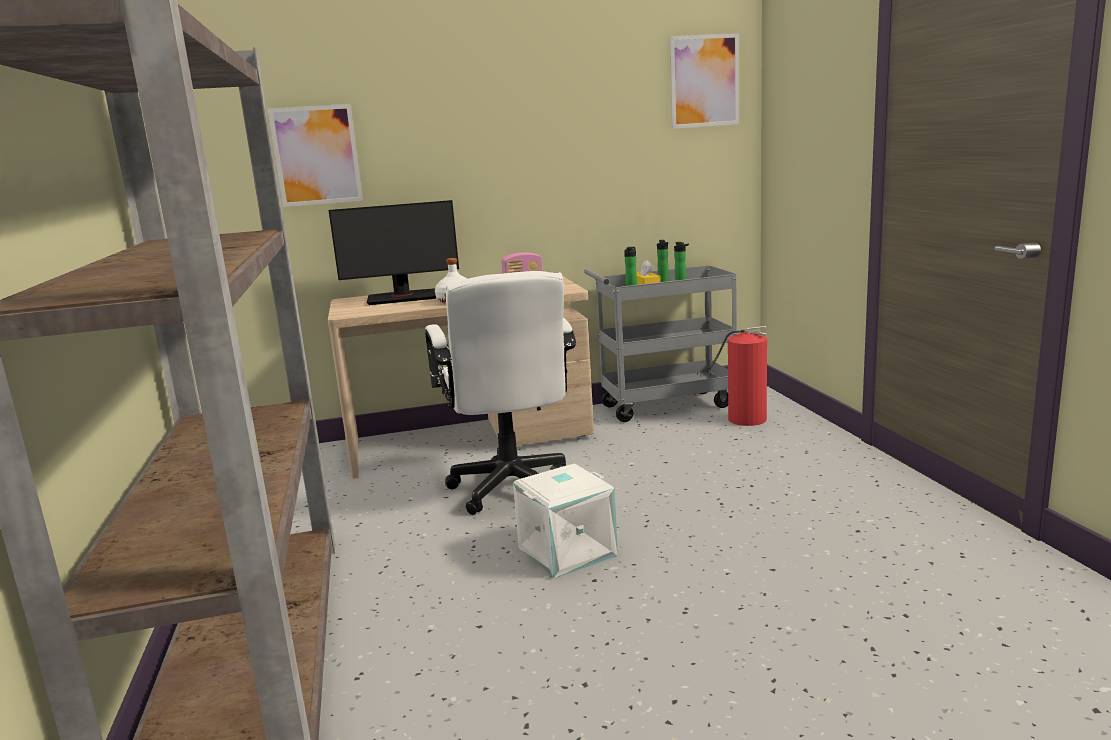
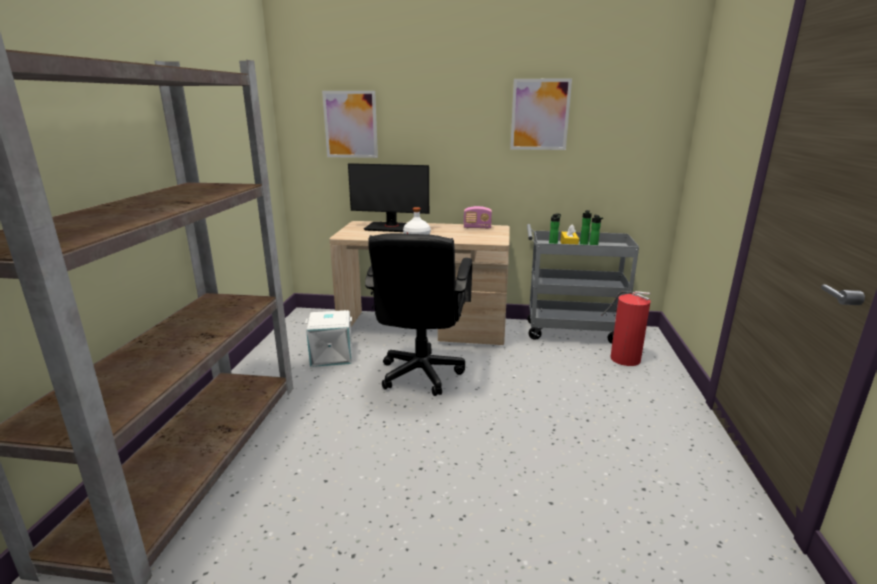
camera: 20 degrees right, 5 degrees up
white office chair [425,271,576,515] -> black office chair [365,233,472,396]
white storage box [513,463,618,579] -> white storage box moved to [305,310,352,367]
picture [669,33,739,129] -> picture moved to [510,78,572,150]

